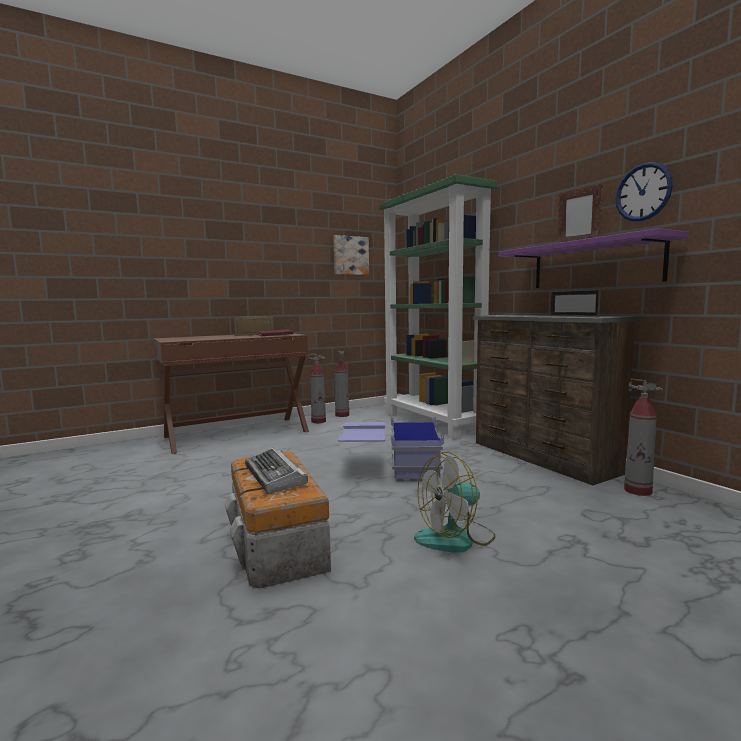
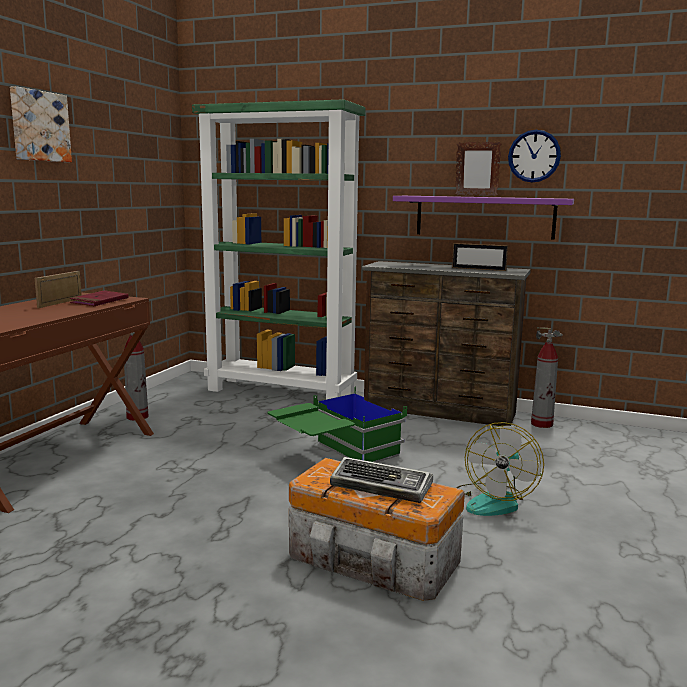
camera: 40 degrees left, 5 degrees up
picture [333,235,369,275] -> picture moved to [10,86,72,162]
fire extinguisher [335,351,349,417] -> none
blue storage box [338,417,444,481] -> green storage box [267,387,407,463]

